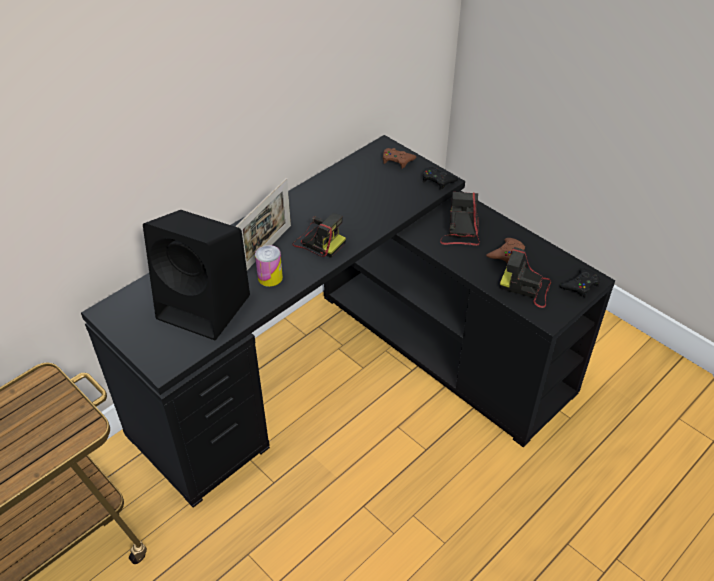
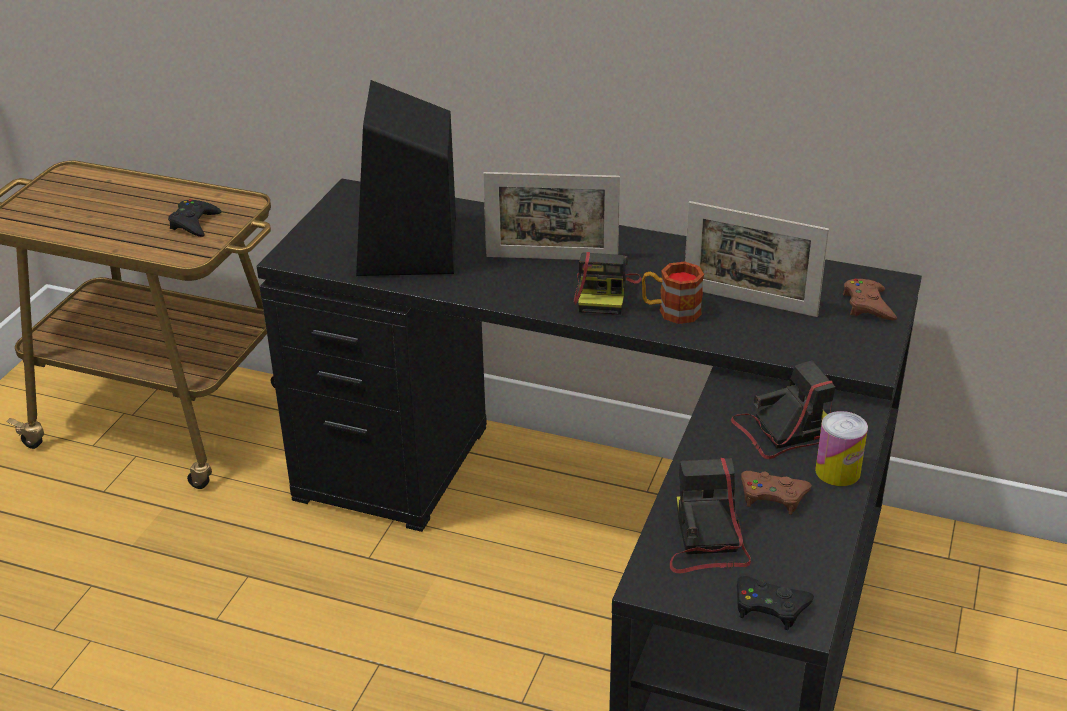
camera: 65 degrees right, 10 degrees down
can [255,245,283,287] -> can moved to [815,411,868,486]
black game controller [423,167,458,190] -> black game controller moved to [168,199,221,237]
none -> mug [642,262,704,324]
none -> picture frame [685,201,829,317]

